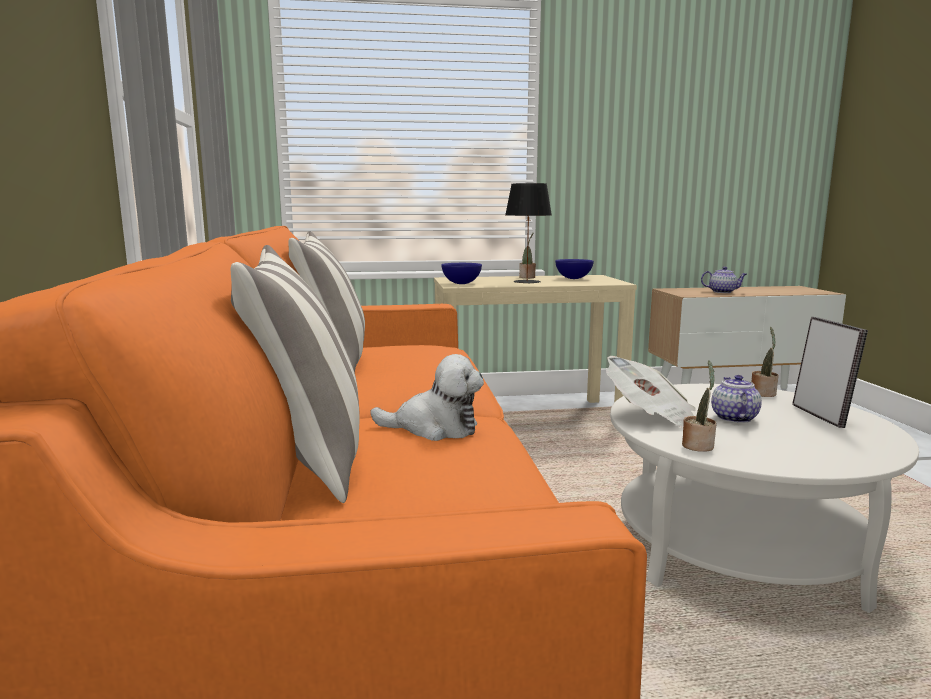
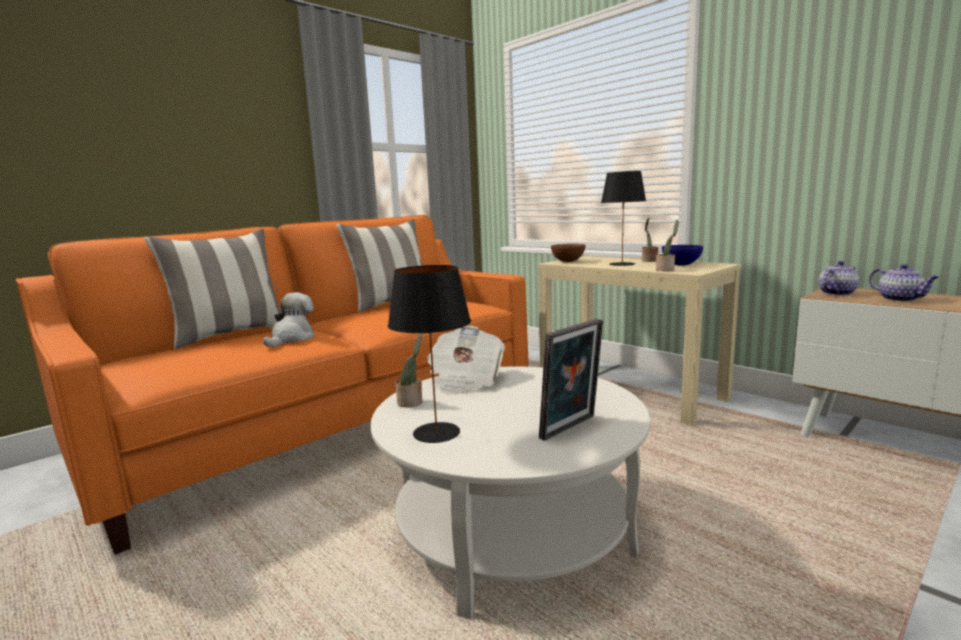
camera: 55 degrees right, 0 degrees up
plush toy [370,354,484,441] -> plush toy turned 135 degrees counterclockwise [263,292,315,347]
blue bowl [441,263,482,284] -> brown bowl [551,244,586,262]
teapot [711,375,762,423] -> teapot moved to [818,261,859,295]
potted plant [751,326,779,397] -> potted plant moved to [656,220,679,271]
none -> black table lamp [388,265,471,443]

